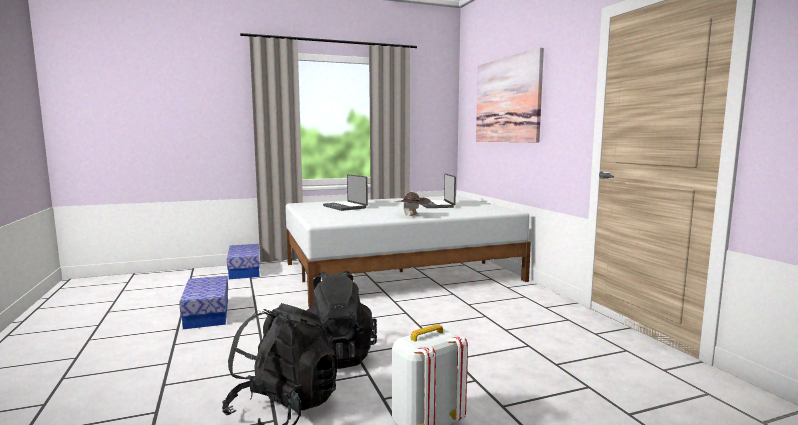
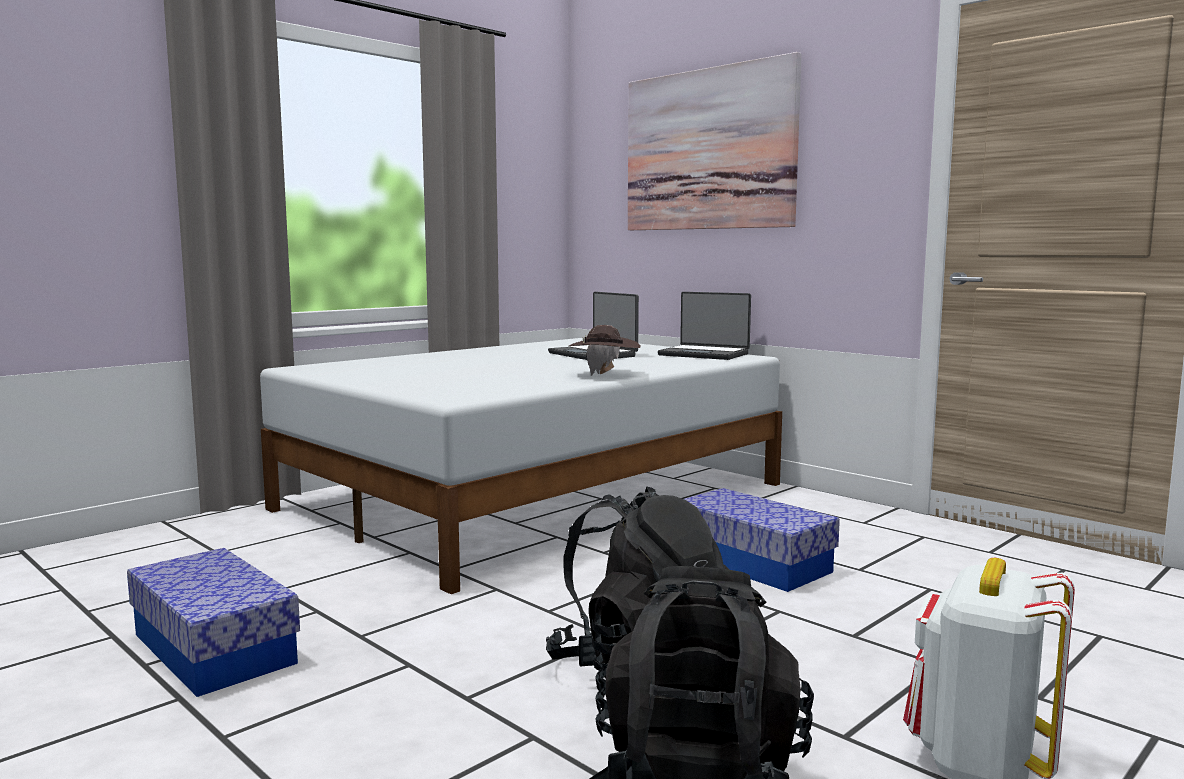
camera: 25 degrees left, 0 degrees up
storage box [227,244,260,279] -> storage box moved to [684,488,840,592]
laptop [323,174,368,211] -> laptop moved to [658,292,751,360]

